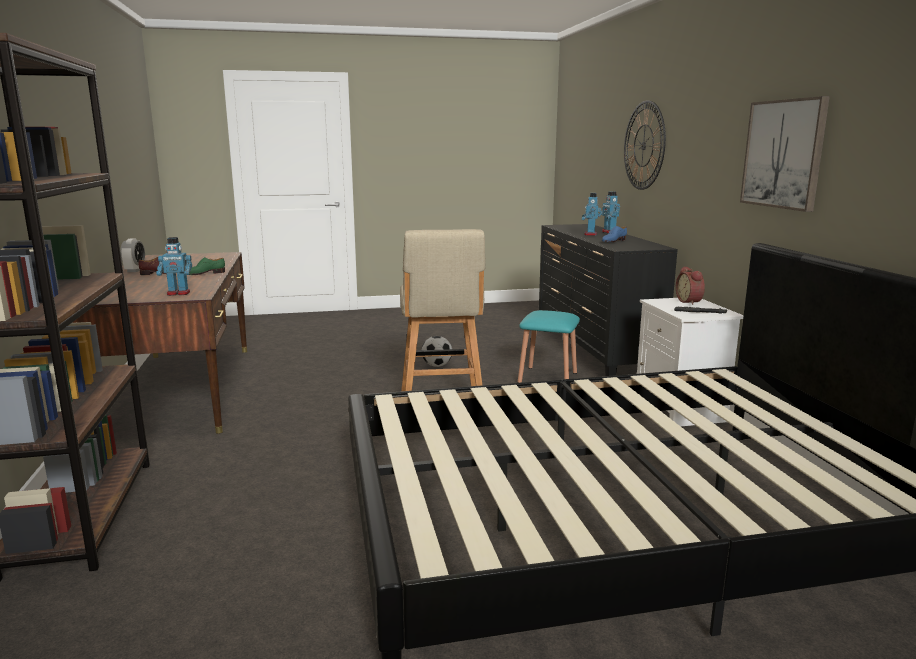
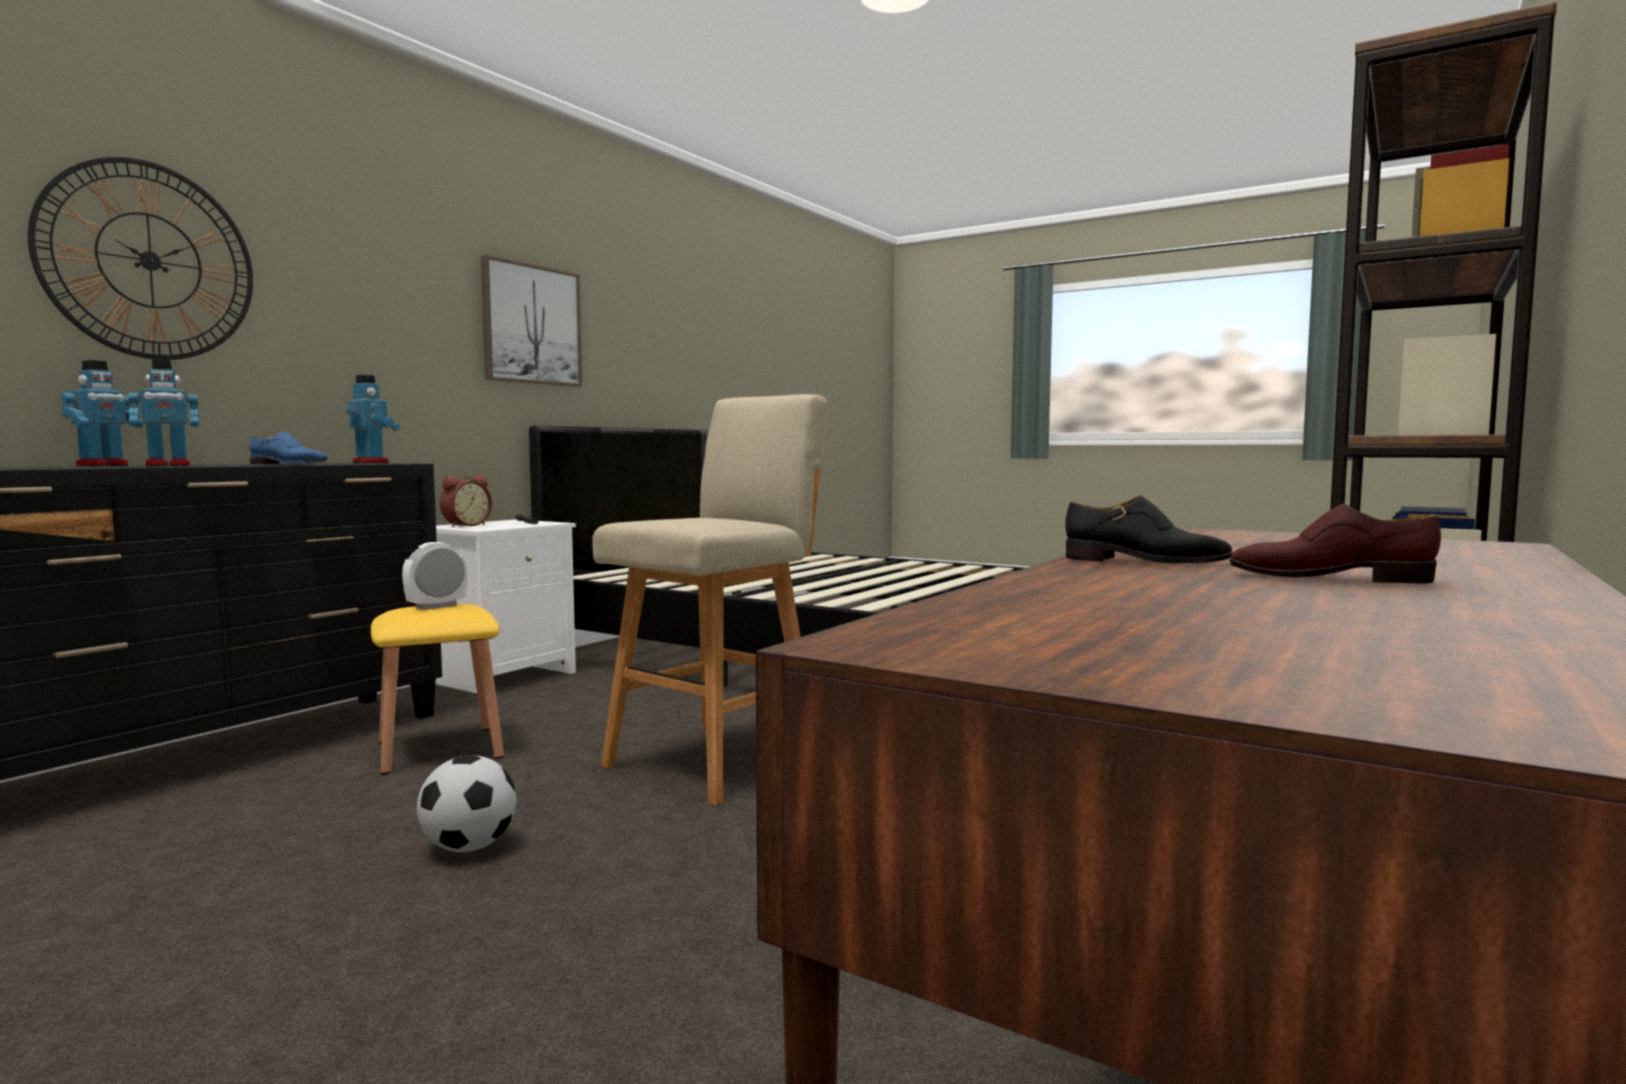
camera: 135 degrees left, 10 degrees down
alarm clock [120,238,145,272] -> alarm clock moved to [402,542,467,610]
toy robot [156,237,192,296] -> toy robot moved to [346,375,400,463]
green shoe [189,257,225,275] -> black shoe [1065,496,1233,563]
turquoise stool [518,310,580,383] -> yellow stool [371,604,504,775]

